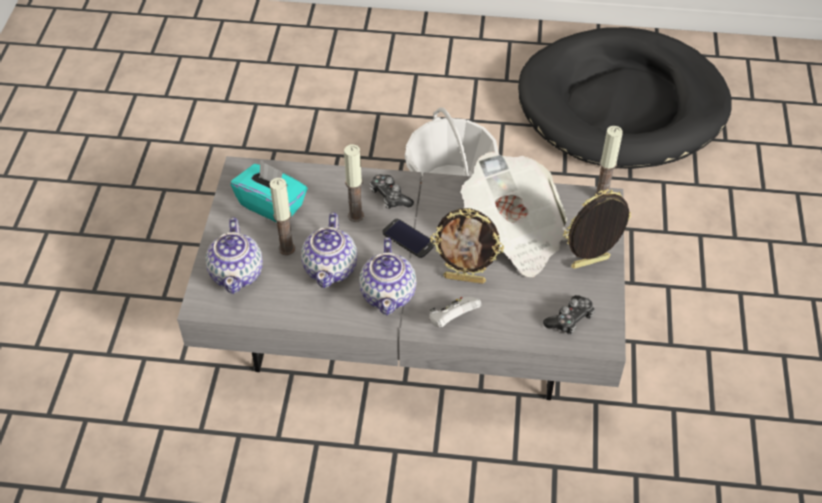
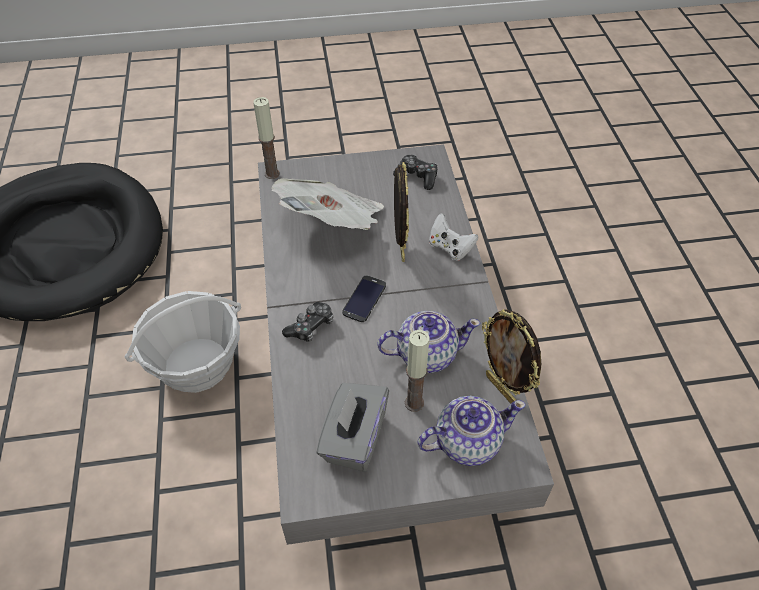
camera: 105 degrees left, 0 degrees up
turquoise tissue box [231,160,307,223] -> grey tissue box [316,383,389,472]
candle [344,144,364,222] -> none
teapot [359,237,416,315] -> none
picture frame [563,189,631,269] -> picture frame moved to [482,309,541,404]

